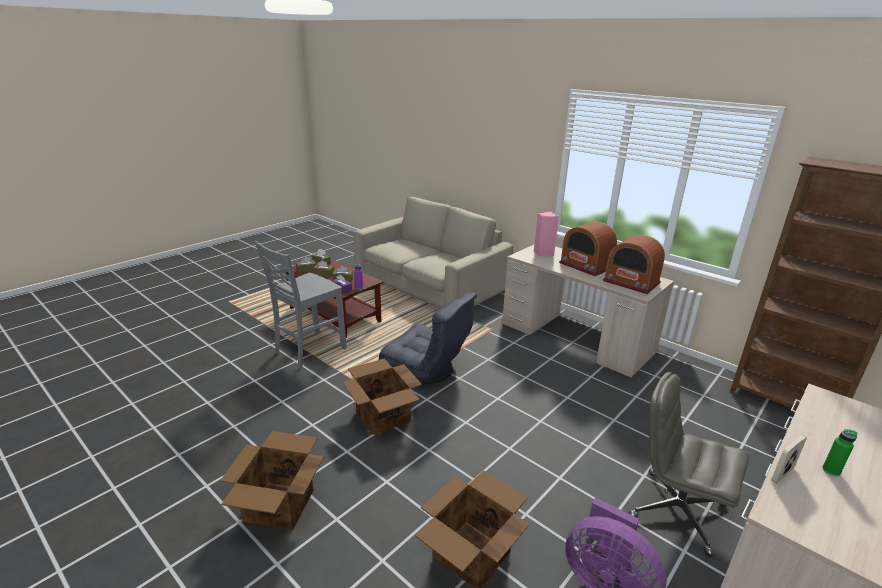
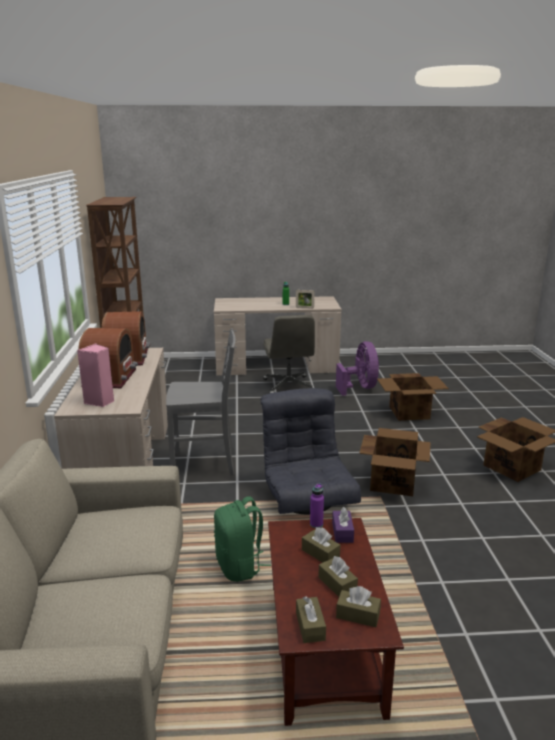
camera: 135 degrees left, 5 degrees down
grey chair [255,241,347,369] -> grey chair moved to [166,329,236,475]
none -> green backpack [214,496,271,582]

